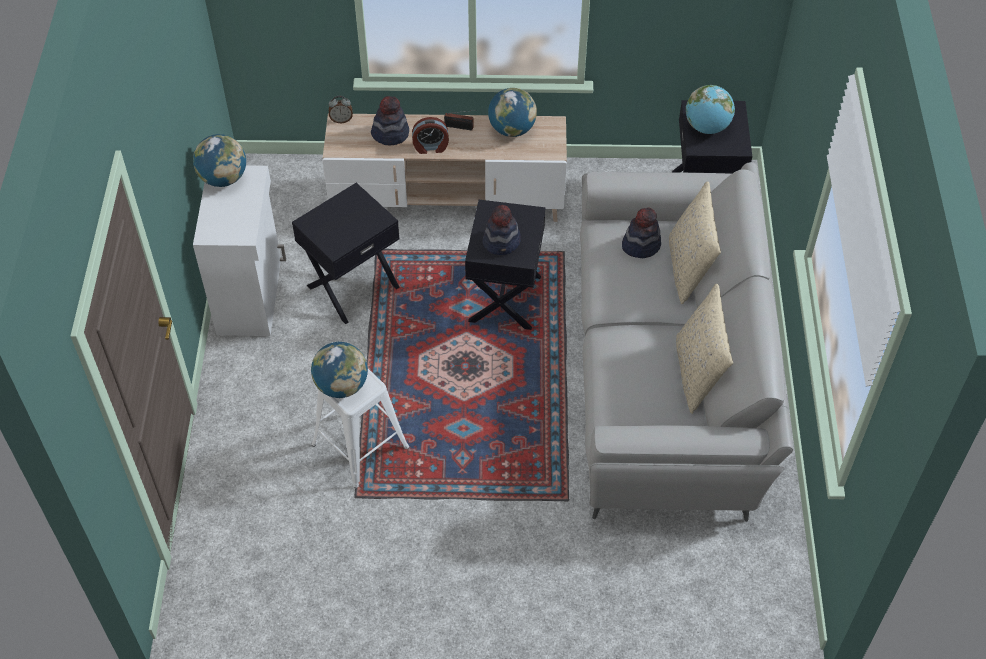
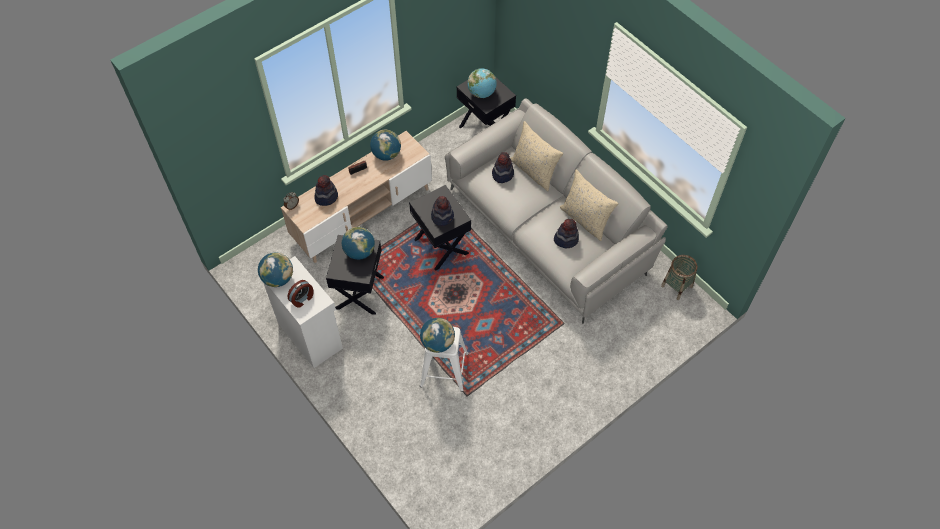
camera: 40 degrees left, 5 degrees up
alarm clock [412,117,449,154] -> alarm clock moved to [288,280,314,308]
none -> globe [342,227,375,260]
none -> hat [554,219,579,248]
none -> basket [661,255,698,300]

